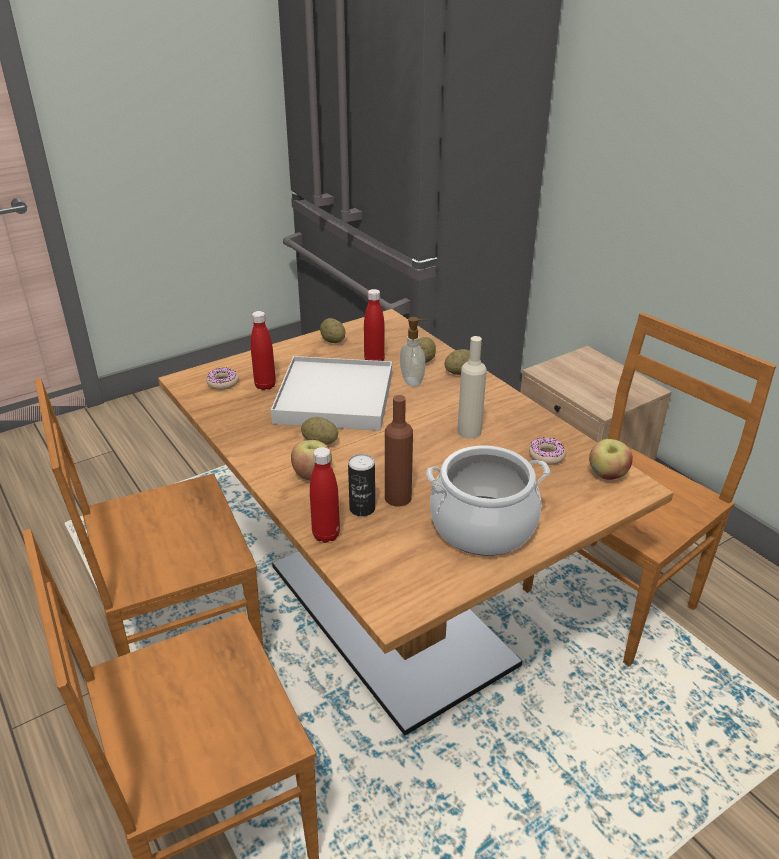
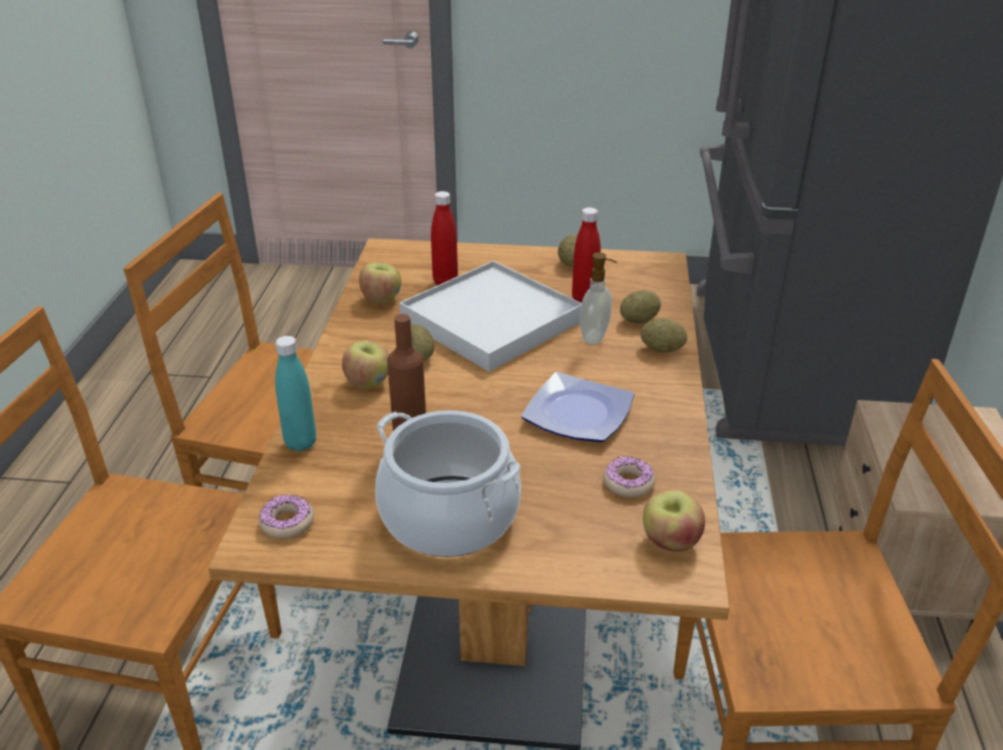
camera: 40 degrees right, 0 degrees up
donut [206,367,239,390] -> donut moved to [259,494,314,539]
red bottle [310,447,340,543] -> turquoise bottle [275,336,316,452]
can [348,454,375,516] -> none
beige bottle [457,336,487,439] -> plate [521,372,634,442]
none -> apple [359,262,401,304]

